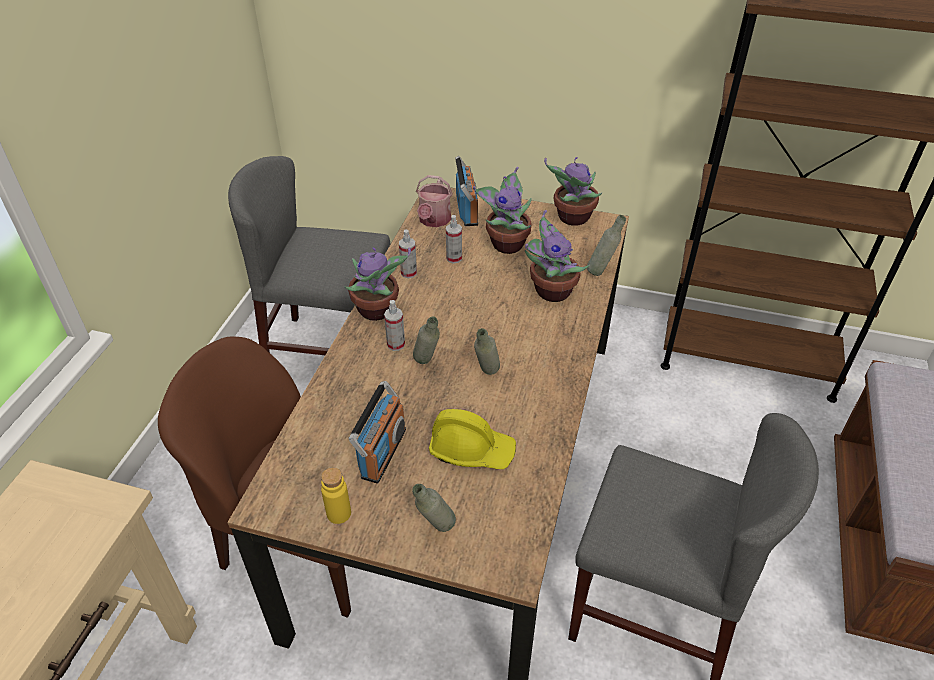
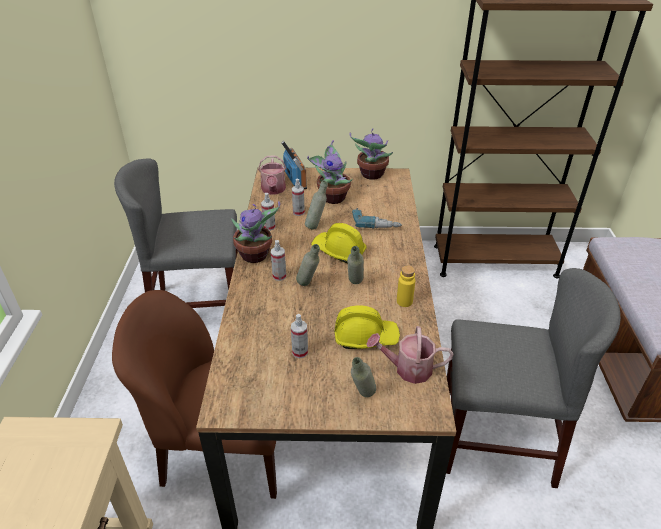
camera: 15 degrees left, 5 degrees down
yellow bottle [321,468,351,524] -> yellow bottle moved to [397,265,415,307]
radio [349,381,406,483] -> spray bottle [291,314,308,358]
potted plant [525,210,590,302] -> power drill [352,208,402,228]
grey bottle [587,215,626,276] -> grey bottle moved to [305,180,328,230]
none -> yellow hard hat [311,223,367,263]
none -> watering can [366,326,454,384]

